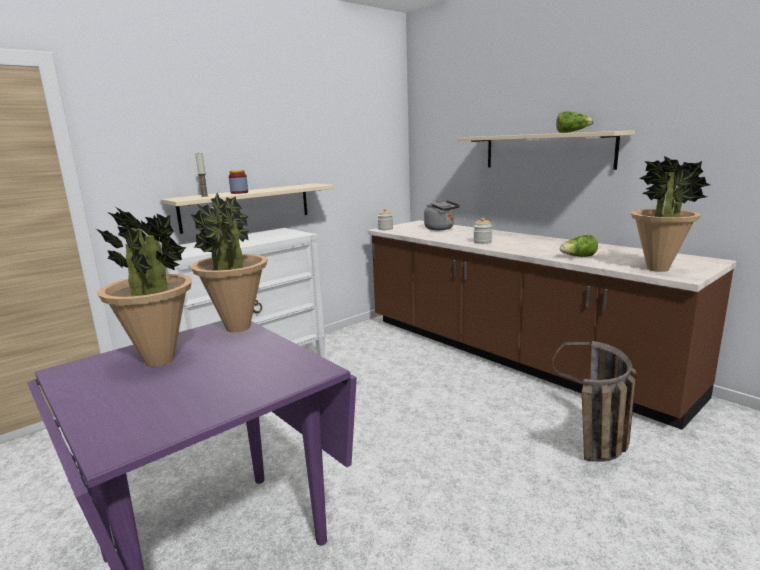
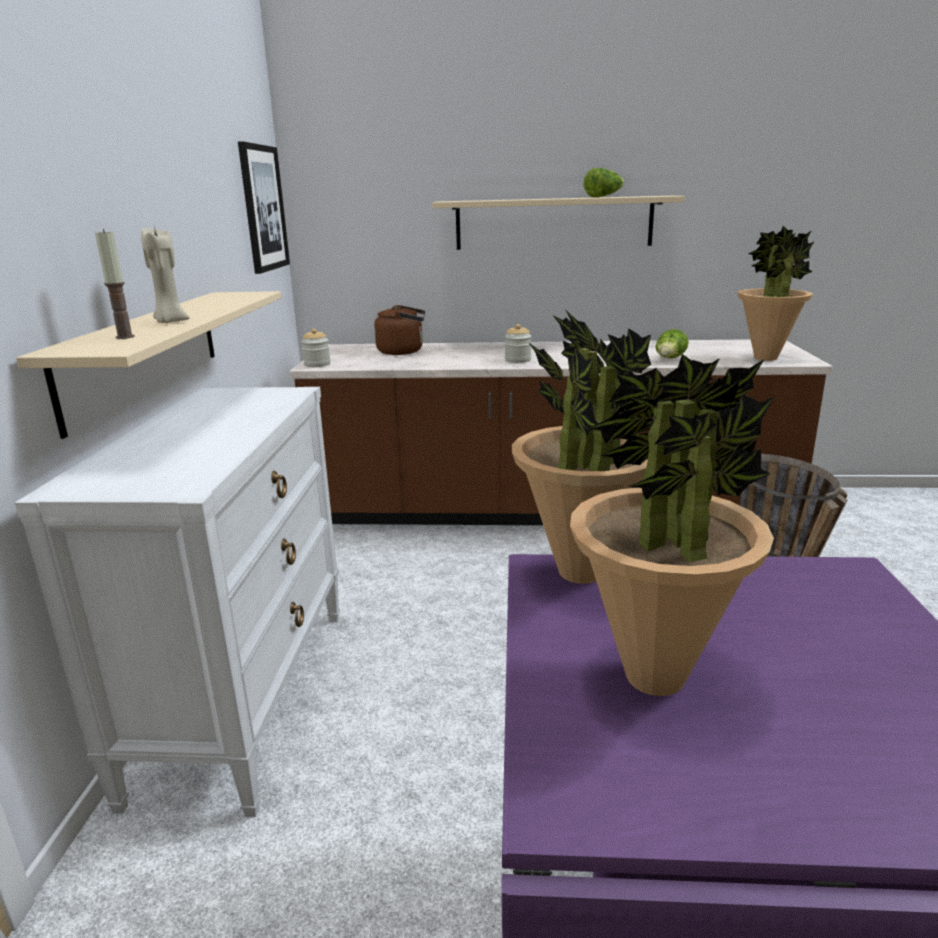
camera: 45 degrees left, 5 degrees up
jar [229,170,248,194] -> beige candle [141,226,190,323]
grey kettle [424,200,460,230] -> brown kettle [374,305,425,355]
none -> picture [238,141,290,274]

